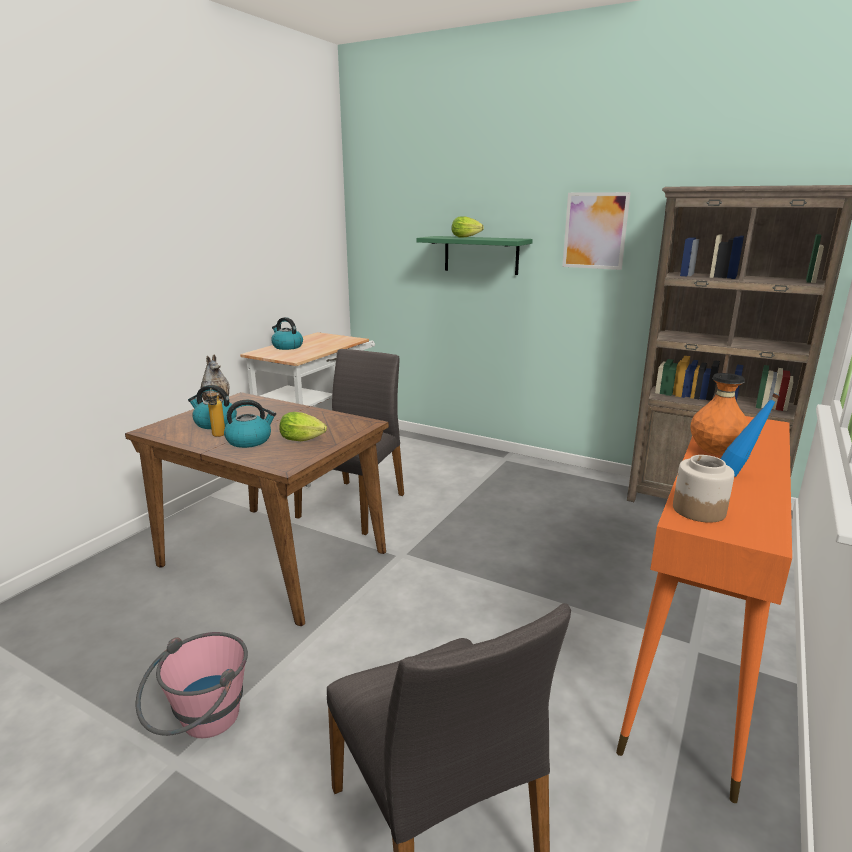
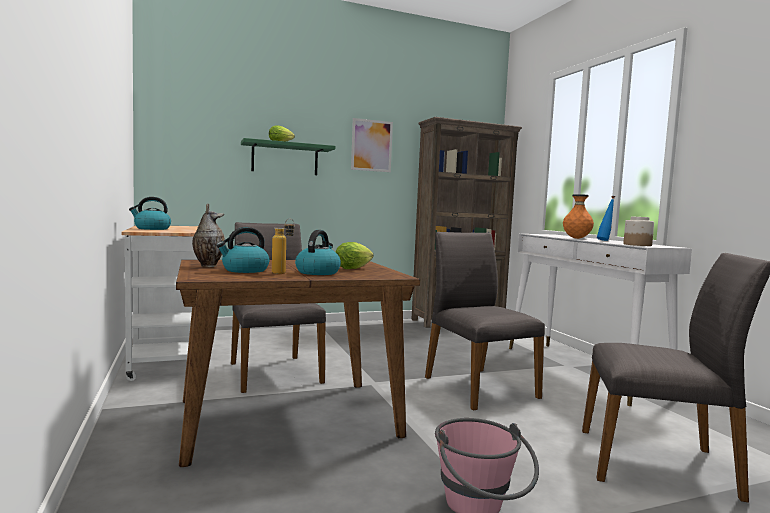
camera: 50 degrees left, 15 degrees down
orange console table [616,416,792,803] -> white console table [509,234,692,406]
none -> grey chair [425,232,545,411]

